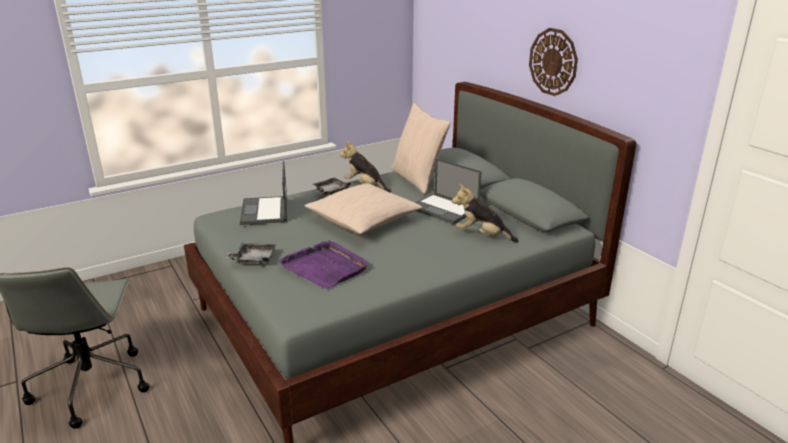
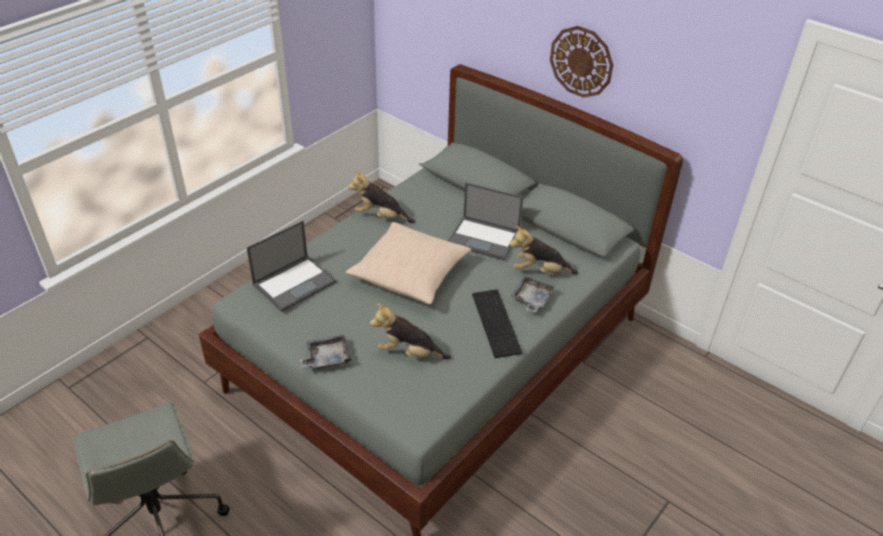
camera: 20 degrees left, 15 degrees up
laptop [240,161,287,225] -> laptop turned 105 degrees counterclockwise [246,221,336,312]
purple tray [278,240,369,289] -> plush toy [370,303,451,359]
grey tray [313,178,351,195] -> grey tray moved to [511,276,555,313]
beige pillow [391,103,451,194] -> none
none -> keyboard [472,289,522,358]

